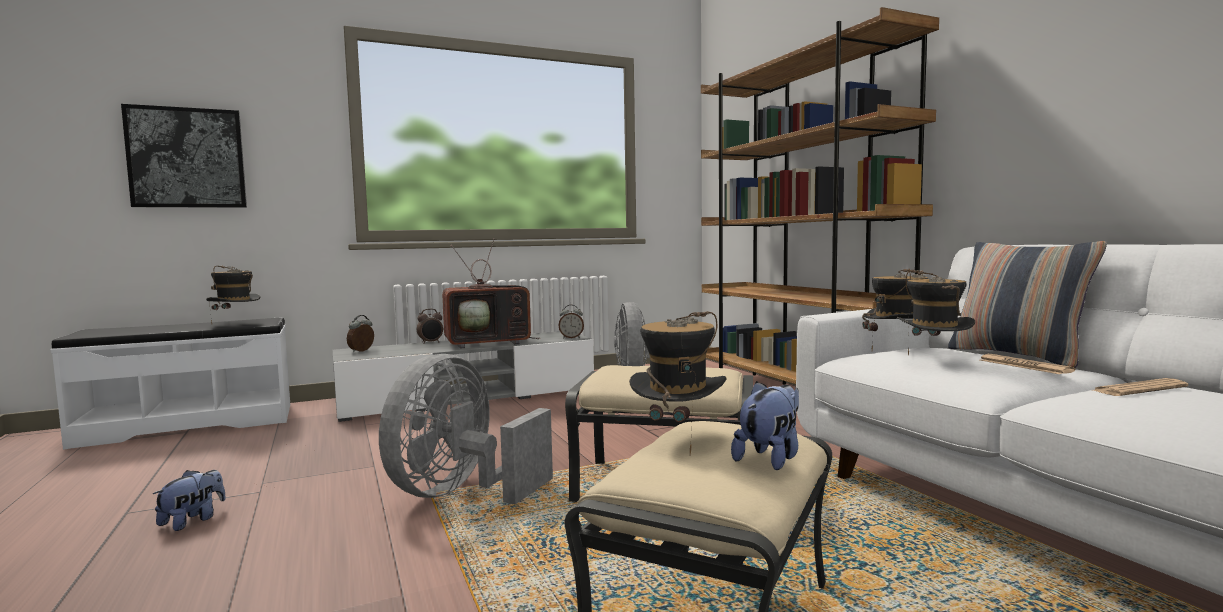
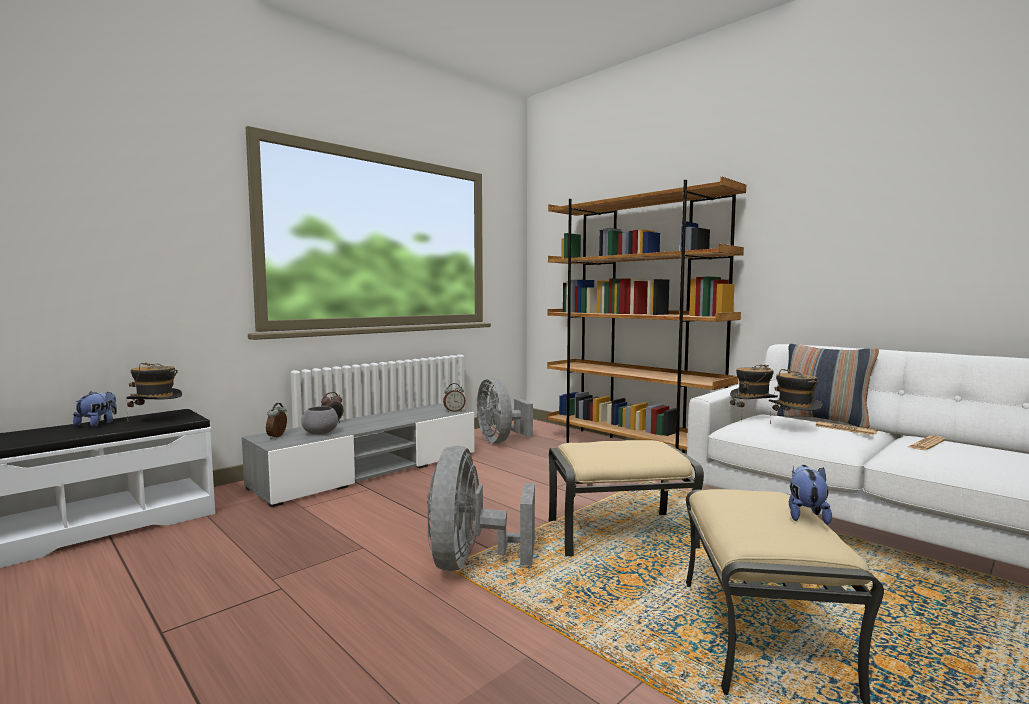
camera: 20 degrees left, 0 degrees up
picture [121,104,247,208] -> none
plush toy [153,470,226,531] -> plush toy moved to [73,391,117,427]
television [442,238,541,349] -> none
hat [629,311,727,455] -> none
none -> grey bowl [301,406,338,435]

